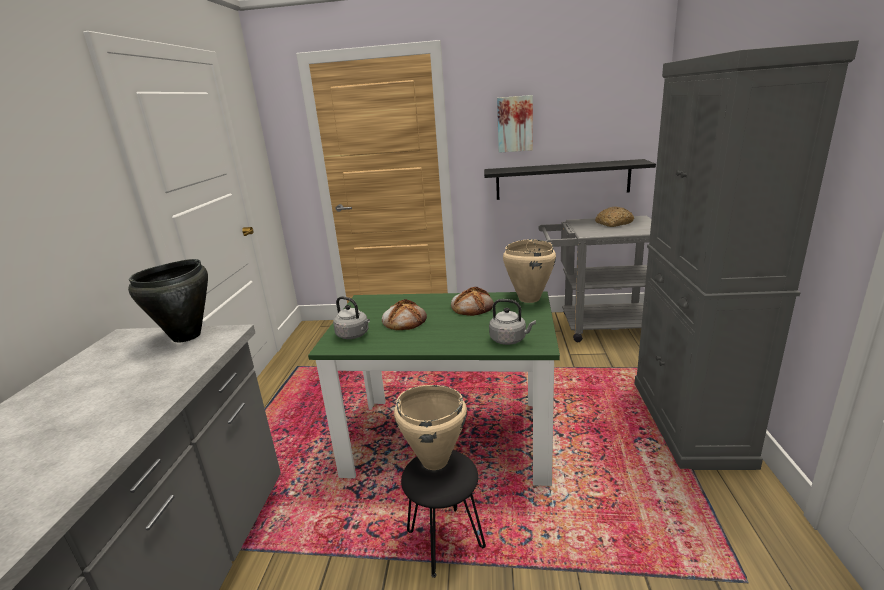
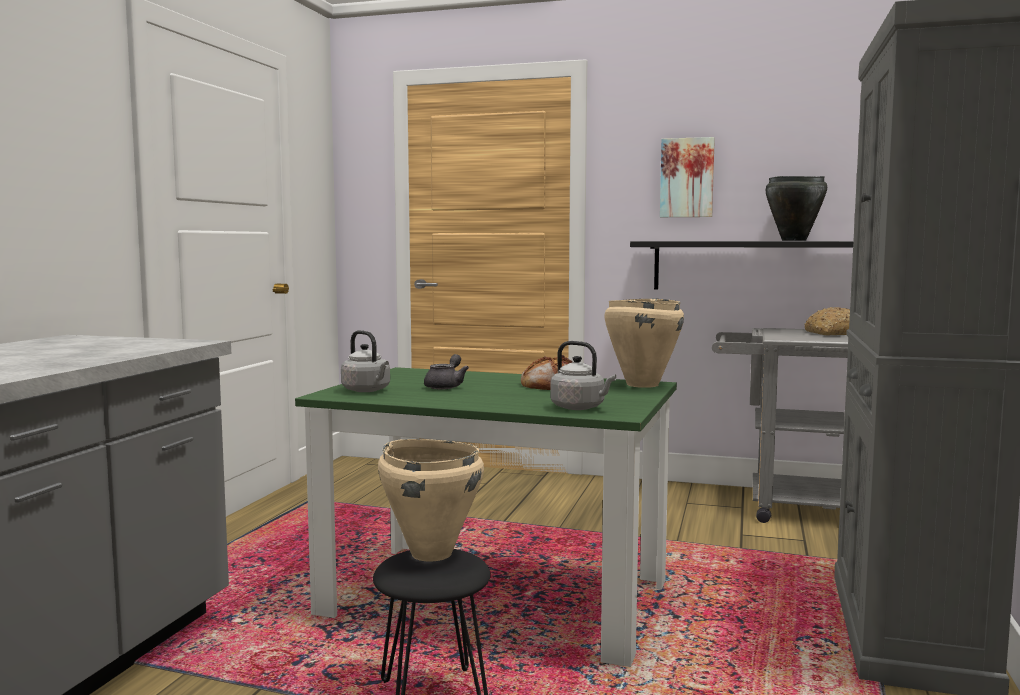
camera: 10 degrees right, 15 degrees down
black cooking pot [128,259,208,342] -> black cooking pot moved to [766,176,827,241]
bread [382,299,427,330] -> grey teapot [424,354,469,390]

